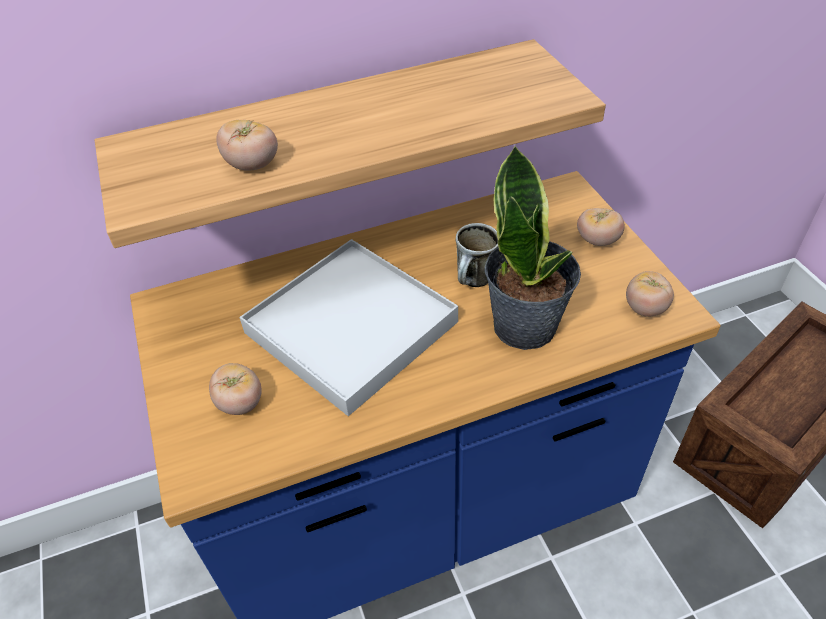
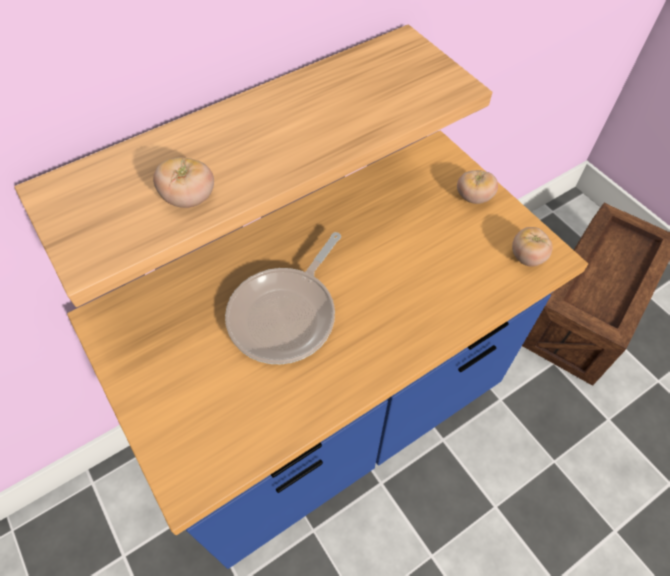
camera: 15 degrees left, 10 degrees up
tomato [209,363,262,415] -> none
white tray [239,239,458,416] -> frying pan [225,232,341,364]
mug [455,223,498,287] -> none
potted plant [484,145,581,350] -> none

